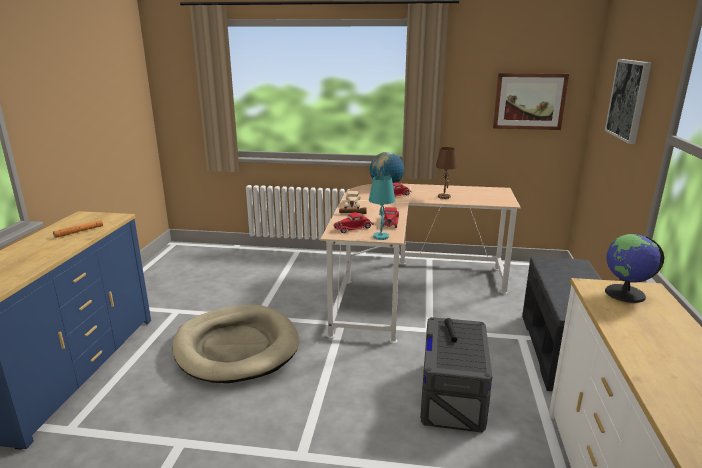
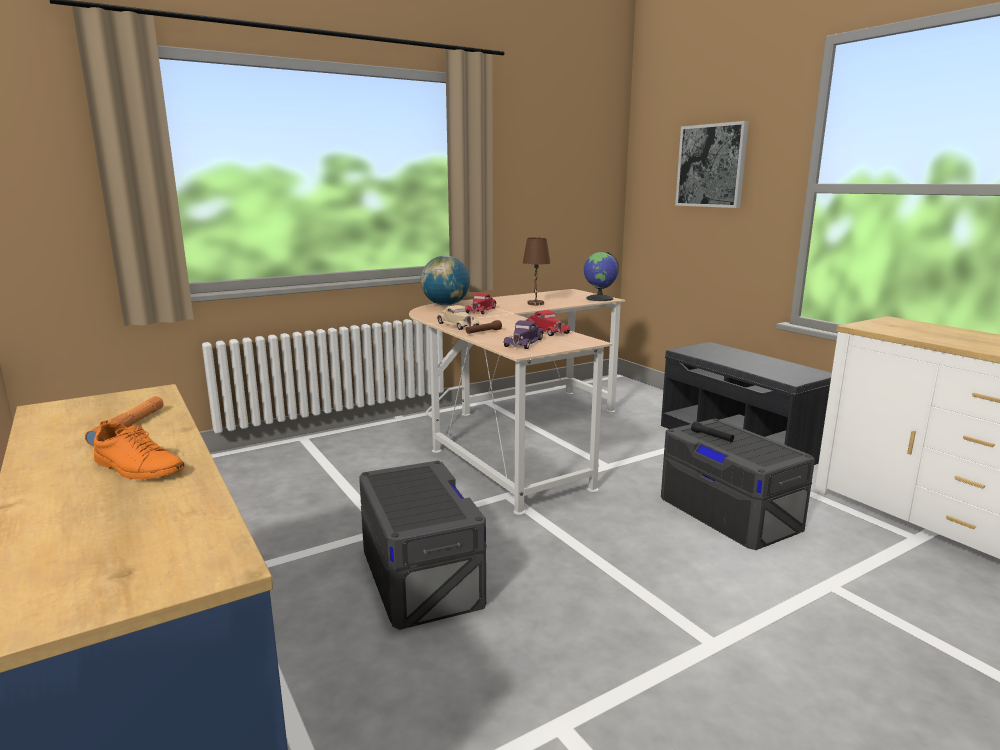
camera: 40 degrees left, 5 degrees down
beige dog bed [172,305,299,383] -> grey storage box [359,461,486,630]
red toy car [333,212,374,233] -> purple toy car [504,320,544,349]
turquoise table lamp [369,176,395,240] -> none
picture [493,73,569,130] -> none
globe [605,234,664,303] -> globe moved to [583,252,619,301]
none -> orange shoe [94,420,185,480]

